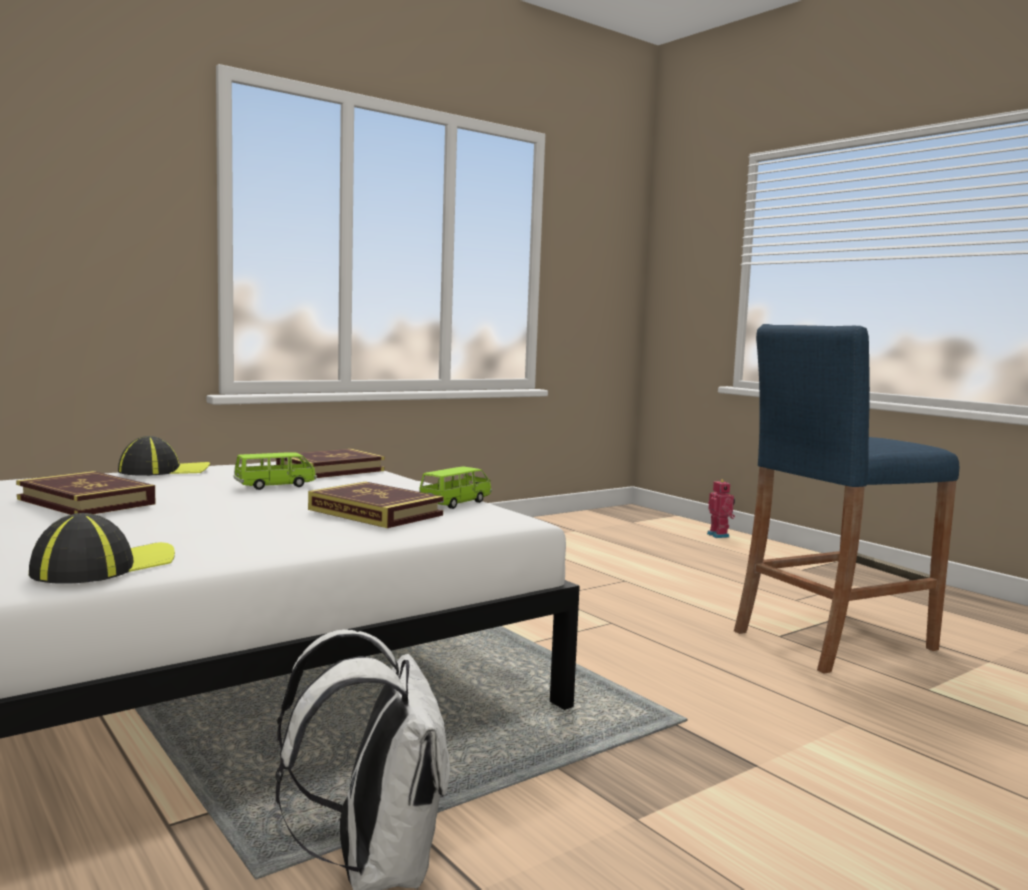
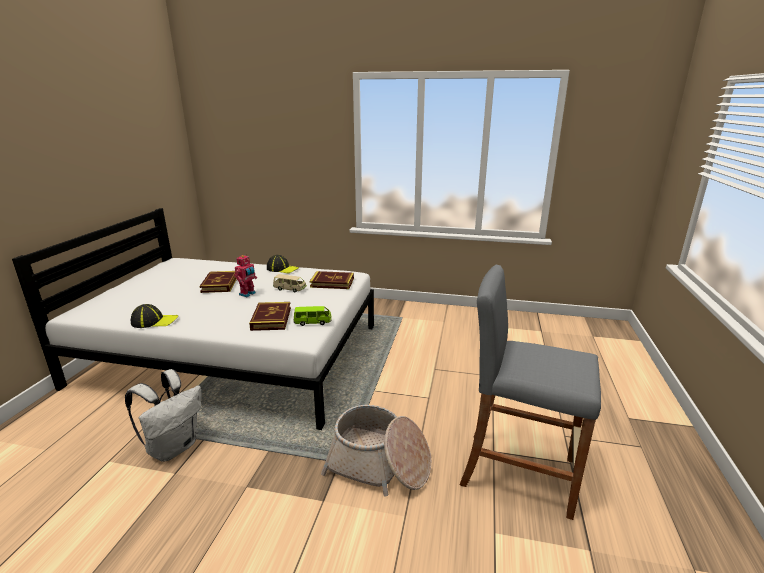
camera: 50 degrees right, 15 degrees up
green toy car [233,452,317,490] -> beige toy car [273,274,307,292]
toy robot [707,479,735,538] -> toy robot moved to [234,254,257,297]
blue stool [734,324,959,674] -> grey stool [460,265,601,520]
none -> basket [321,405,431,497]

